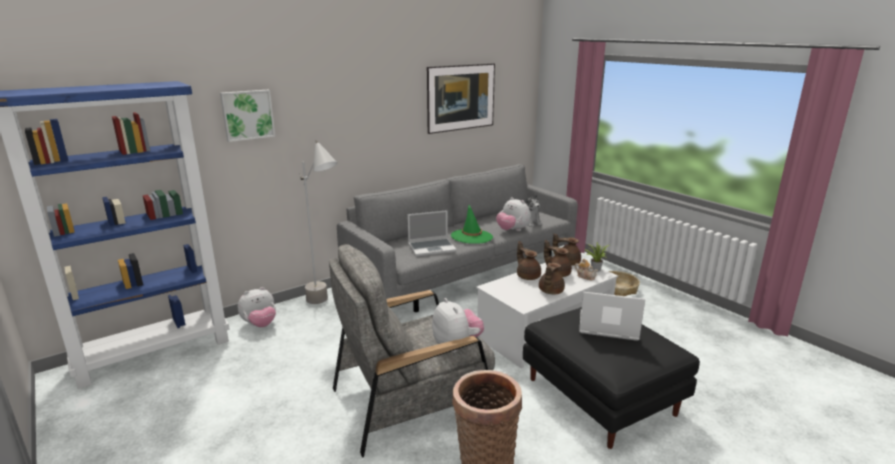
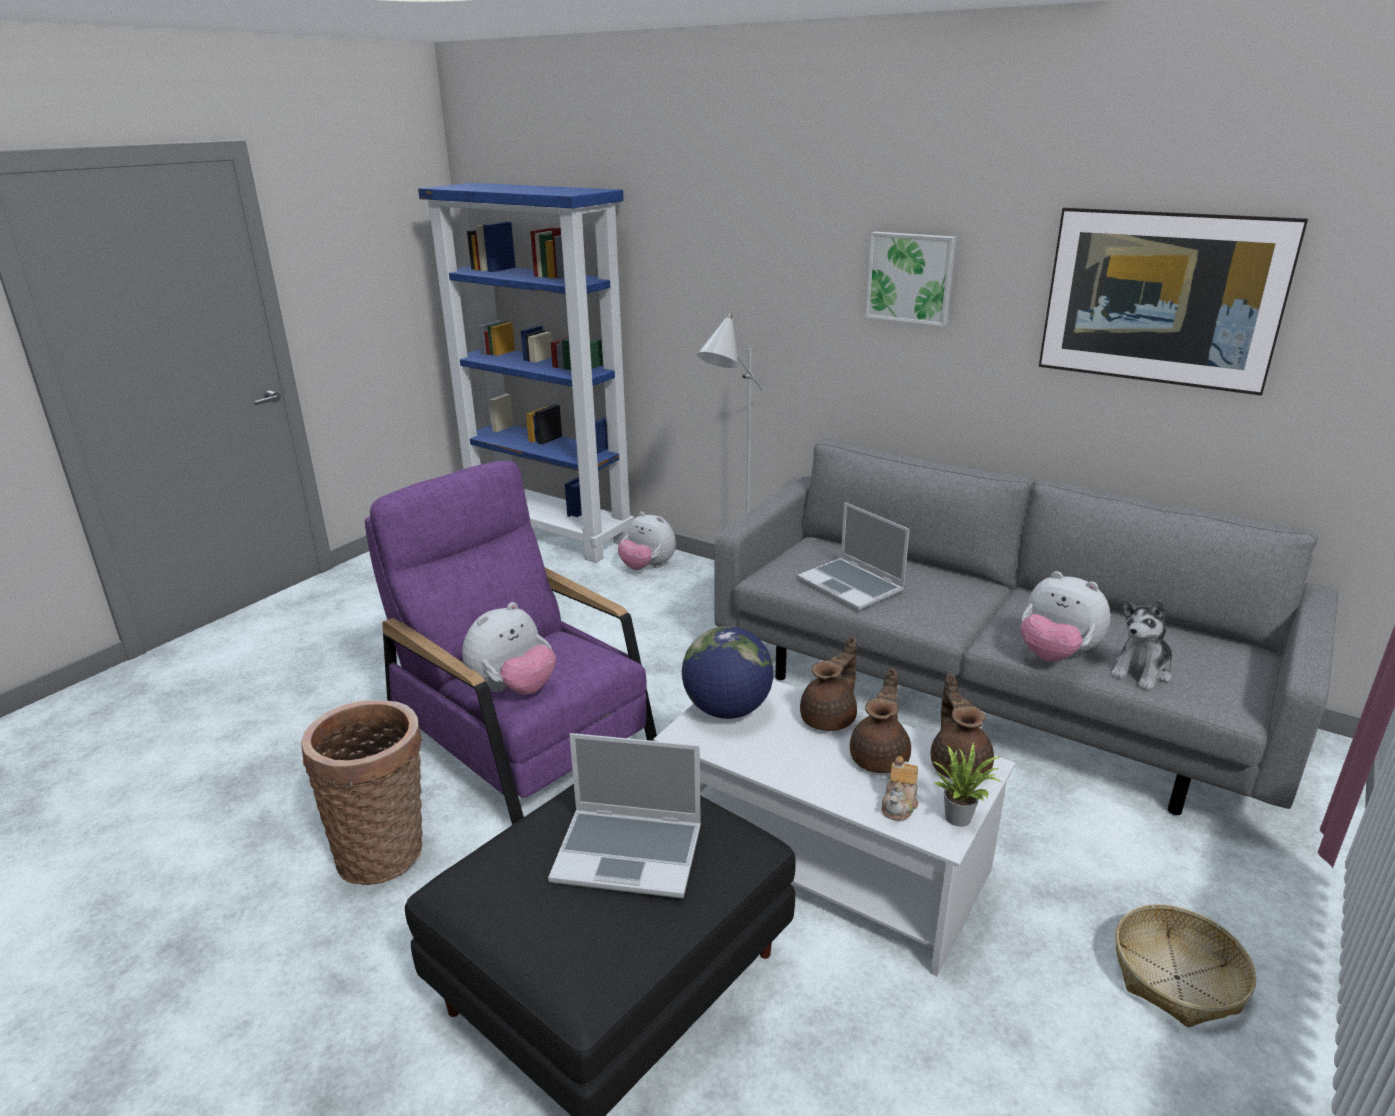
camera: 70 degrees right, 5 degrees up
picture [220,90,275,142] -> picture moved to [866,232,956,326]
grey armchair [329,244,495,457] -> purple armchair [365,460,657,825]
green hat [451,205,493,244] -> none
plush toy [496,197,531,231] -> plush toy turned 75 degrees counterclockwise [1021,571,1111,661]
brown teapot [539,263,565,295] -> none
laptop [579,292,645,341] -> laptop turned 105 degrees clockwise [548,733,701,898]
none -> globe [682,626,773,719]

